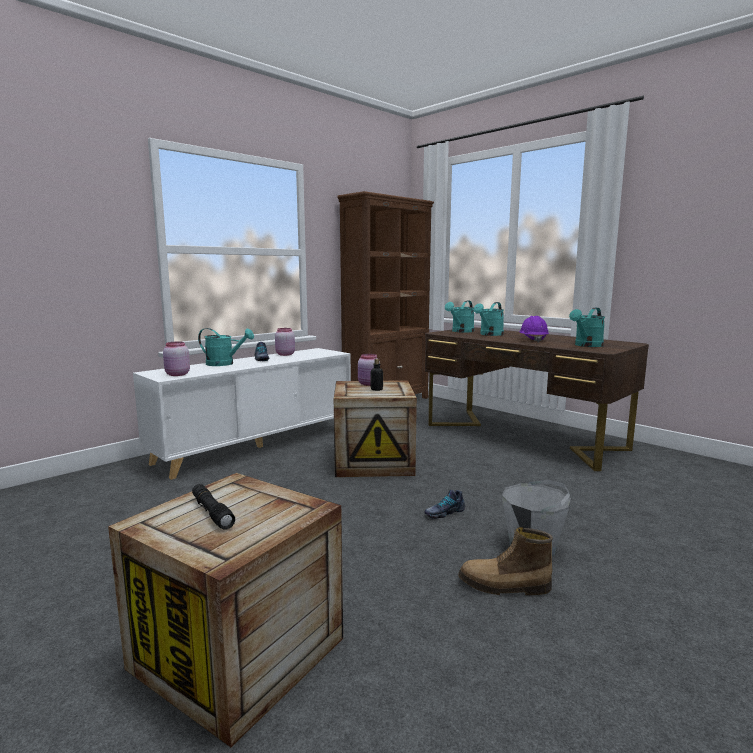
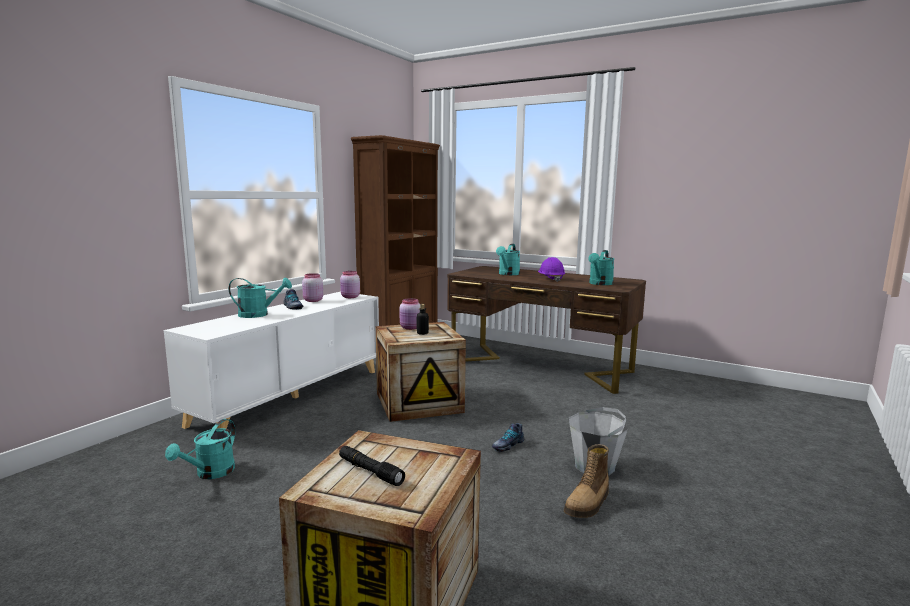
camera: 15 degrees left, 0 degrees up
pink jar [163,342,190,376] -> pink jar moved to [340,271,360,298]
turquoise watering can [445,301,474,333] -> turquoise watering can moved to [165,419,236,479]
boot [458,527,553,595] -> boot turned 45 degrees counterclockwise [564,444,609,518]

